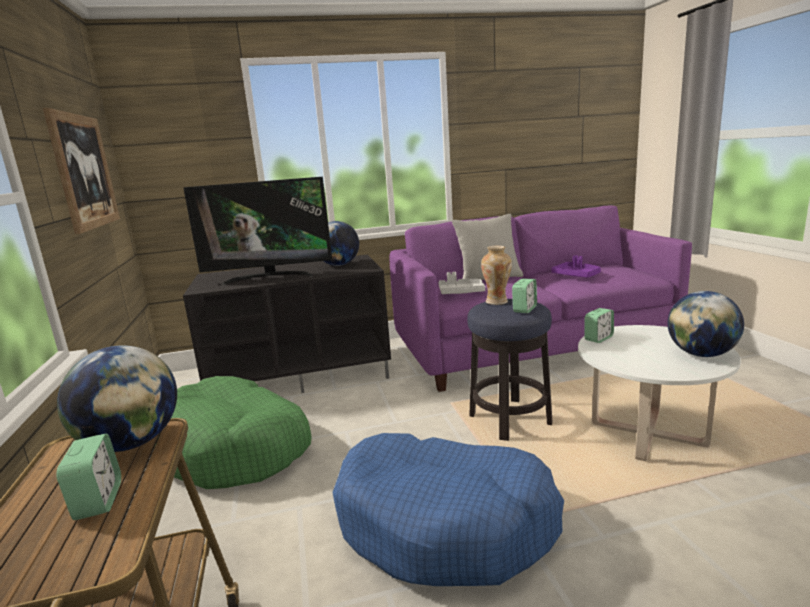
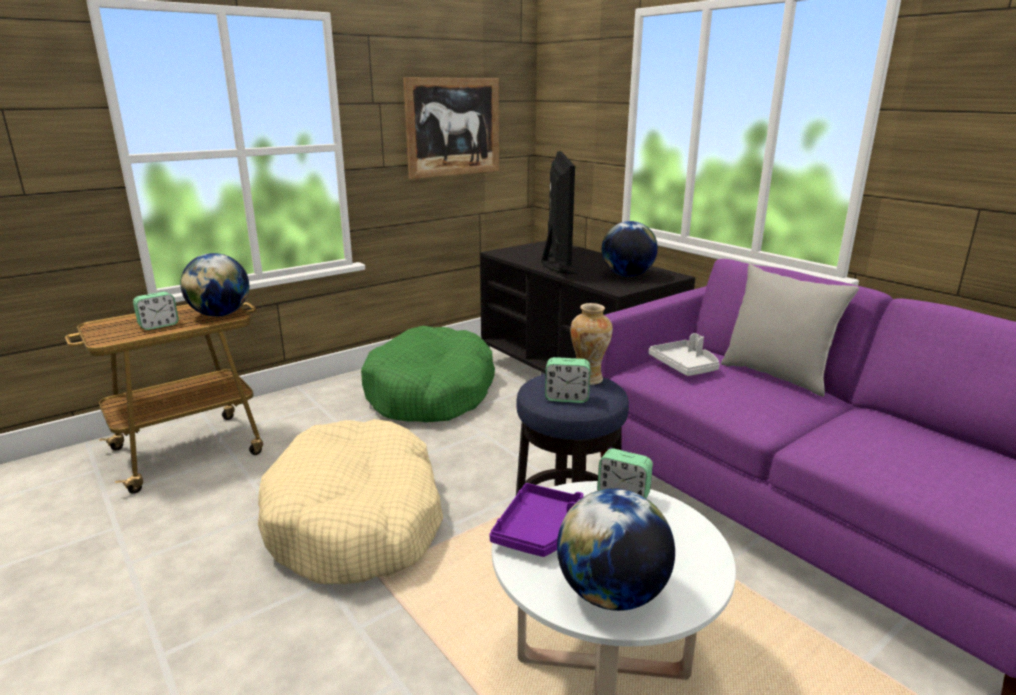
camera: 65 degrees right, 5 degrees up
television [183,177,332,285] -> television turned 150 degrees counterclockwise [541,151,579,274]
blue dog bed [332,433,564,586] -> beige dog bed [258,419,443,584]
purple tray [551,255,601,278] -> purple tray moved to [489,483,584,557]

